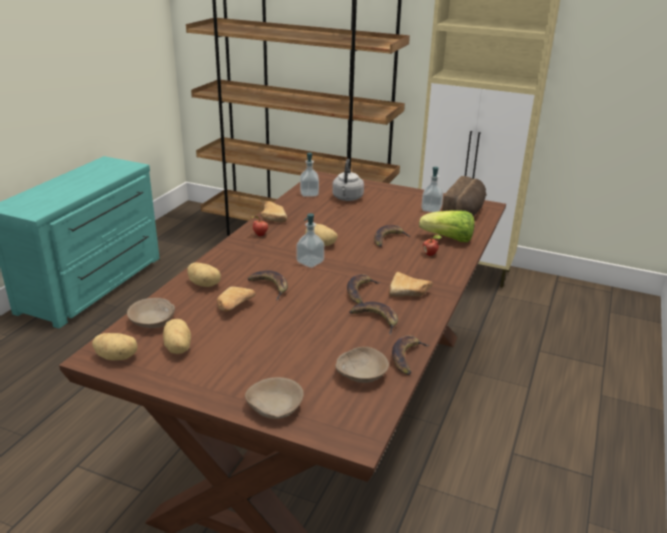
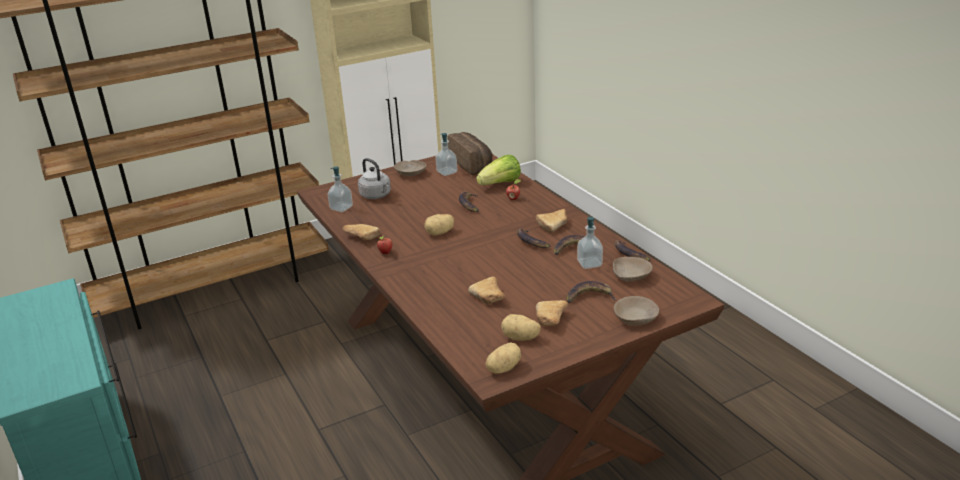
camera: 50 degrees left, 0 degrees up
beige bowl [127,298,175,328] -> beige bowl moved to [394,160,427,176]
potato [187,262,221,287] -> none
banana [248,271,288,300] -> banana moved to [566,281,616,303]
soap dispenser [297,213,324,268] -> soap dispenser moved to [577,217,603,269]
none -> bread [536,300,568,326]

